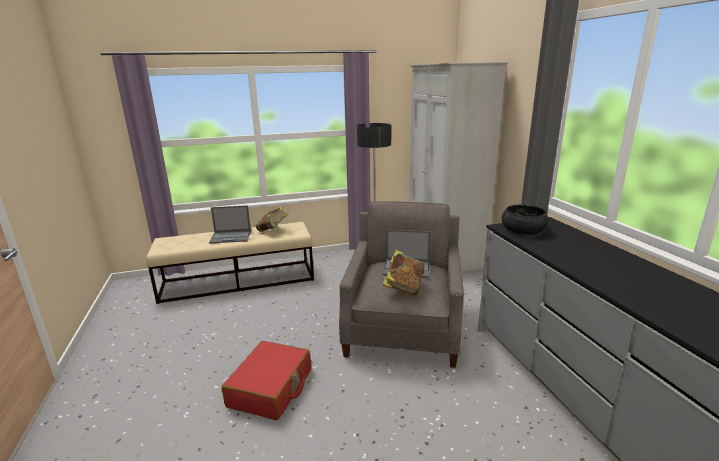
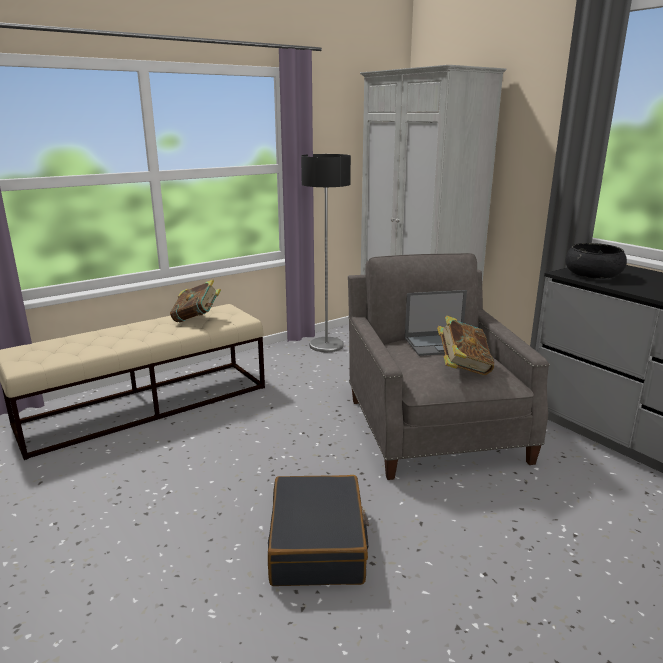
camera: 20 degrees left, 0 degrees up
laptop [209,205,251,244] -> none
red suitcase [221,341,311,420] -> black suitcase [268,475,369,586]

